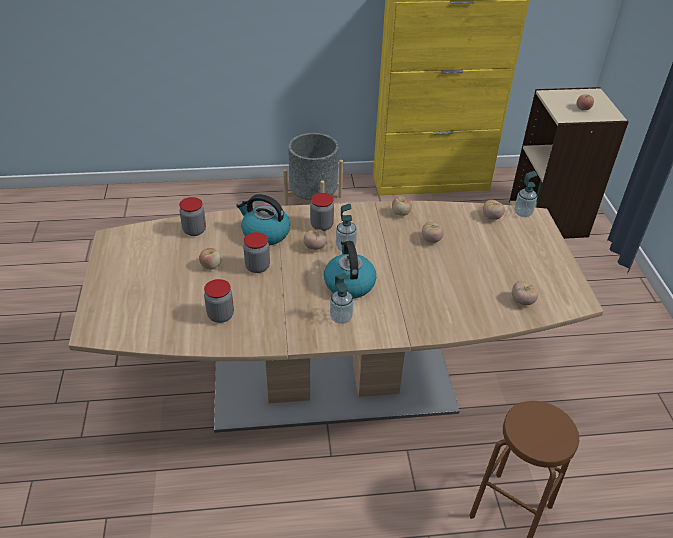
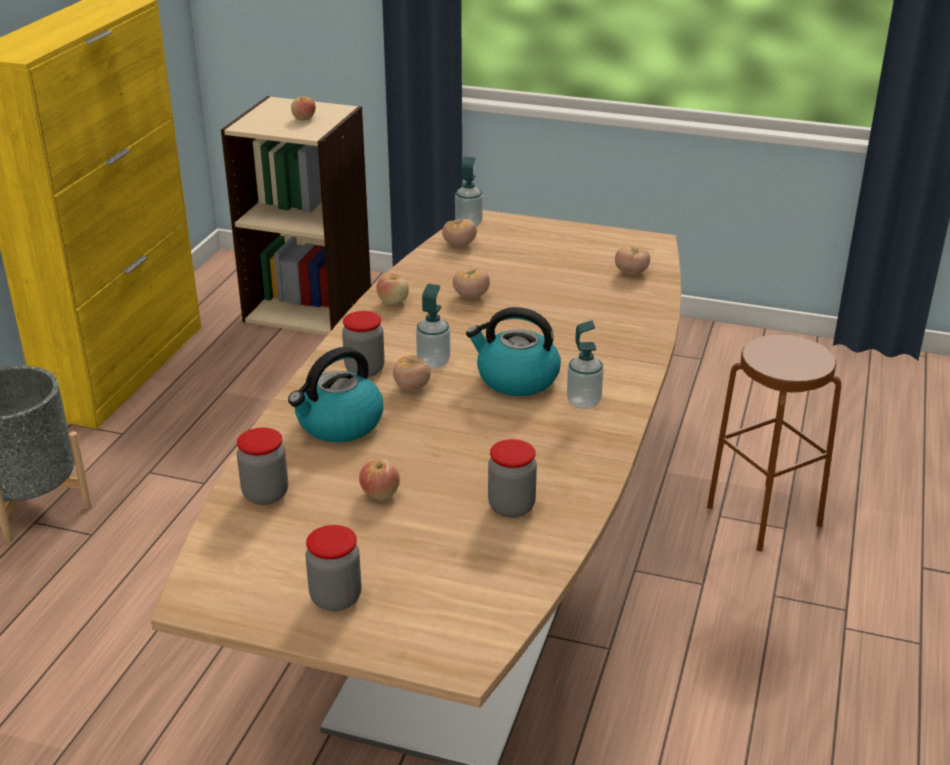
camera: 65 degrees left, 10 degrees down
jar [243,232,270,273] -> jar moved to [306,525,361,611]

